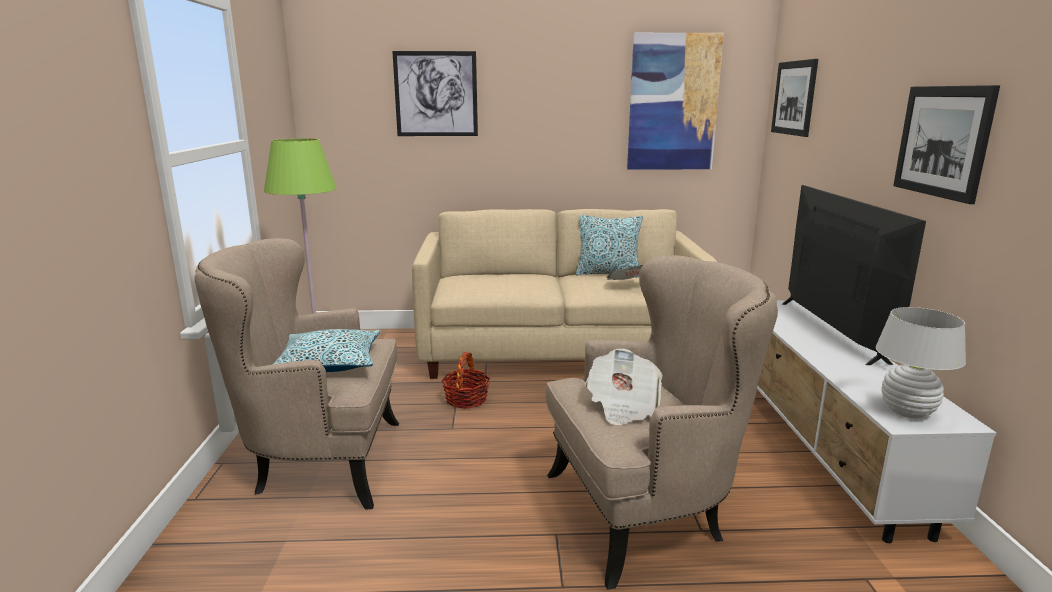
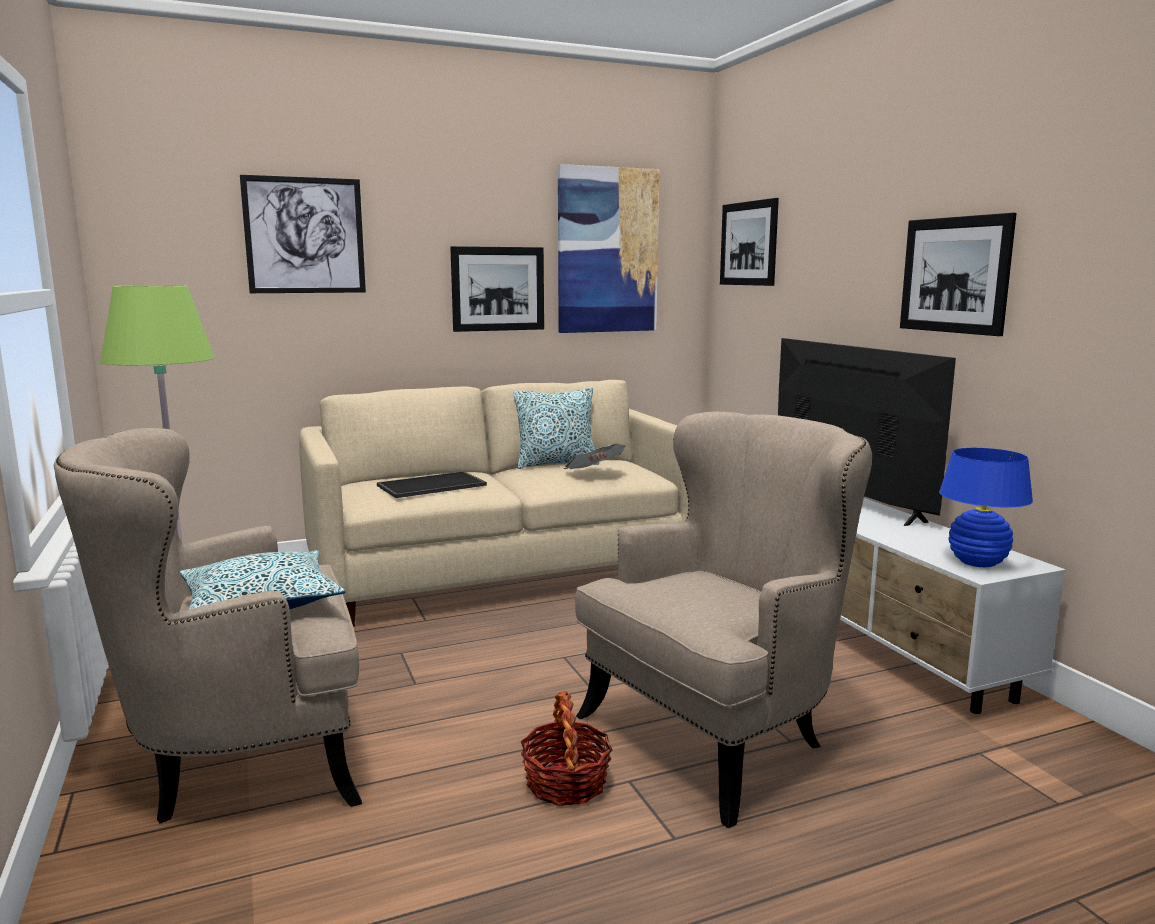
camera: 20 degrees left, 5 degrees down
basket [442,352,490,409] -> basket moved to [521,691,612,806]
newspaper [586,348,662,425] -> none
white table lamp [876,307,966,418] -> blue table lamp [939,448,1033,567]
none -> tray [377,471,487,498]
none -> picture [450,246,544,332]

